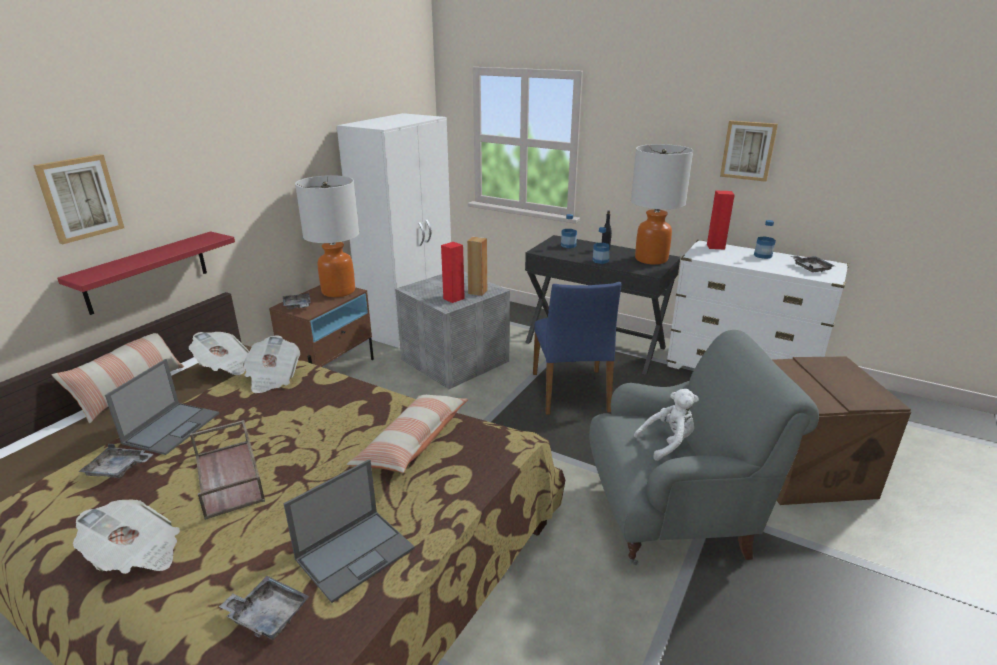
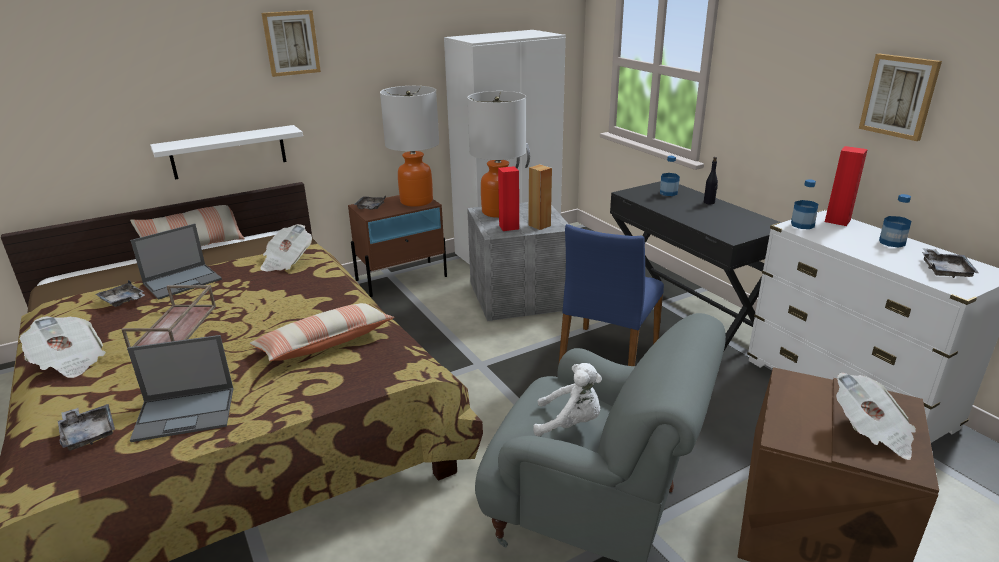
camera: 30 degrees right, 0 degrees up
picture [33,154,124,244] -> picture moved to [262,10,321,77]
red shelf [57,231,235,315] -> white shelf [150,125,303,180]
newspaper [189,332,249,375] -> newspaper moved to [836,372,916,460]
bottle [592,227,609,264] -> bottle moved to [791,179,818,229]
table lamp [631,144,693,265] -> table lamp moved to [467,91,526,218]

